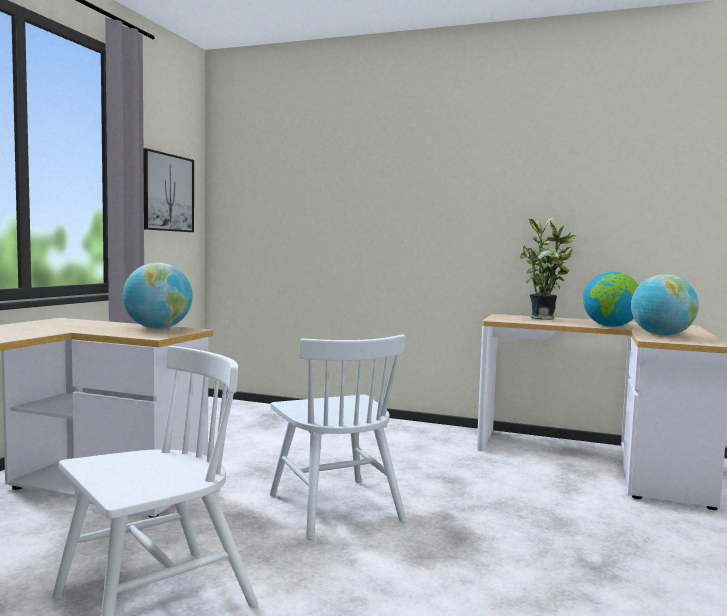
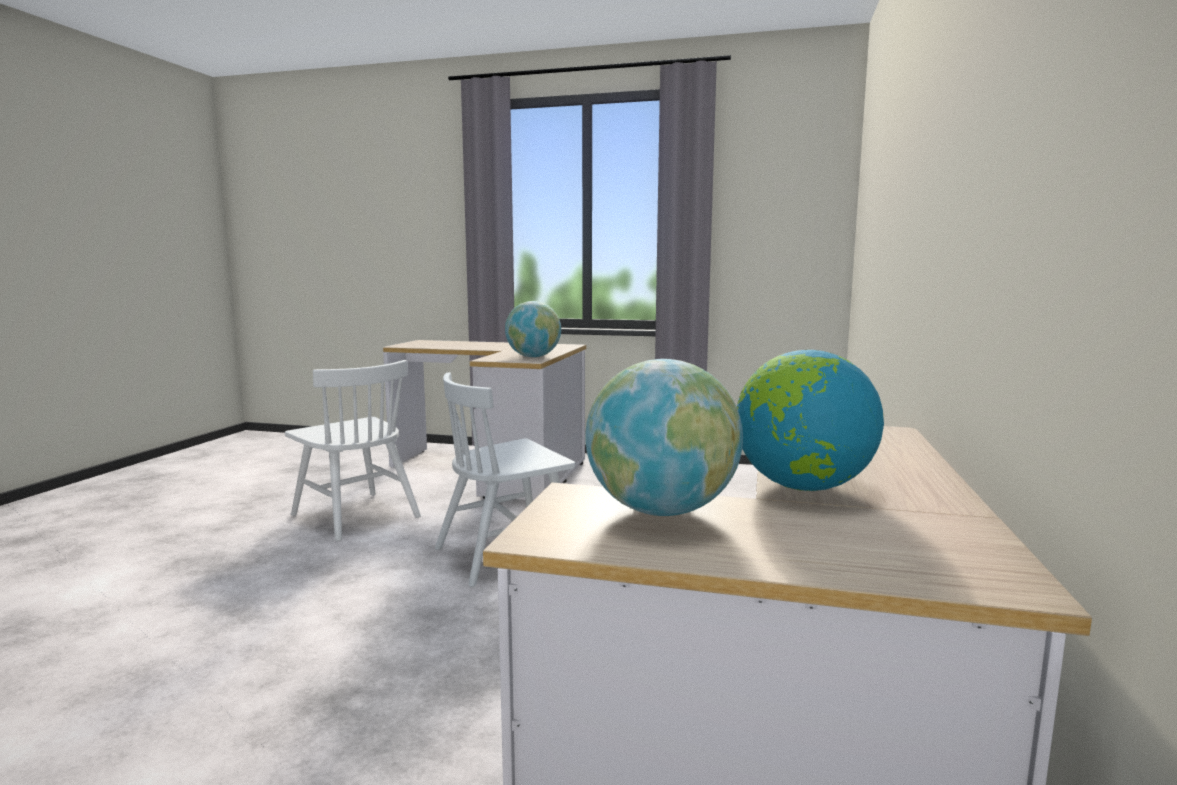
camera: 85 degrees right, 5 degrees up
picture [143,148,194,232] -> none
potted plant [520,217,577,320] -> none

